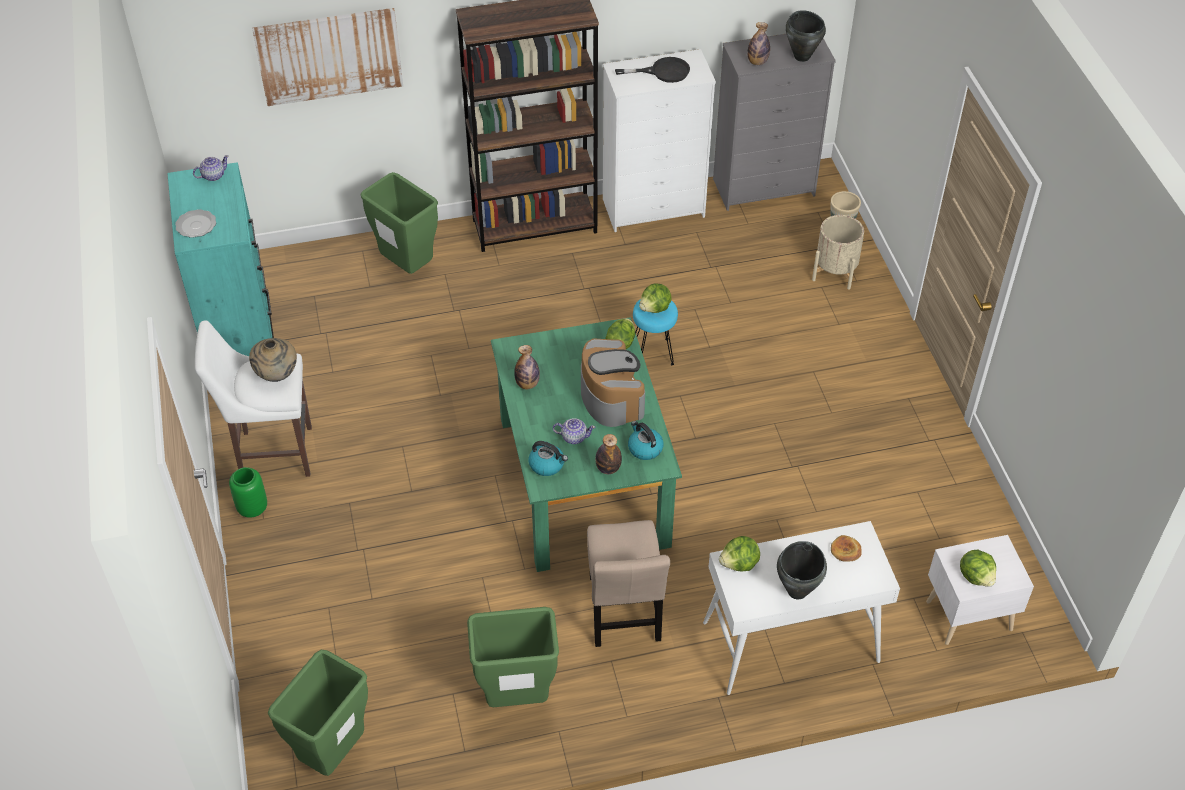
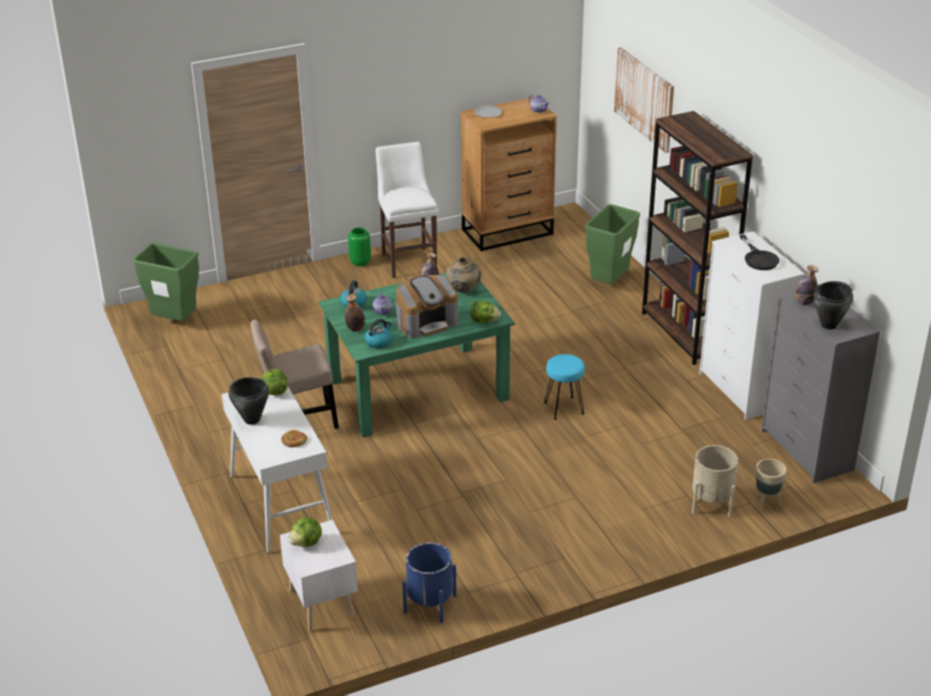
camera: 80 degrees right, 15 degrees down
turquoise dresser [167,162,274,356] -> brown dresser [461,97,557,251]
beige vase [249,338,297,382] -> beige vase moved to [446,257,481,293]
green trash can [467,607,559,707] -> none
lettuce [639,283,672,313] -> none
none -> blue planter [402,542,457,623]

